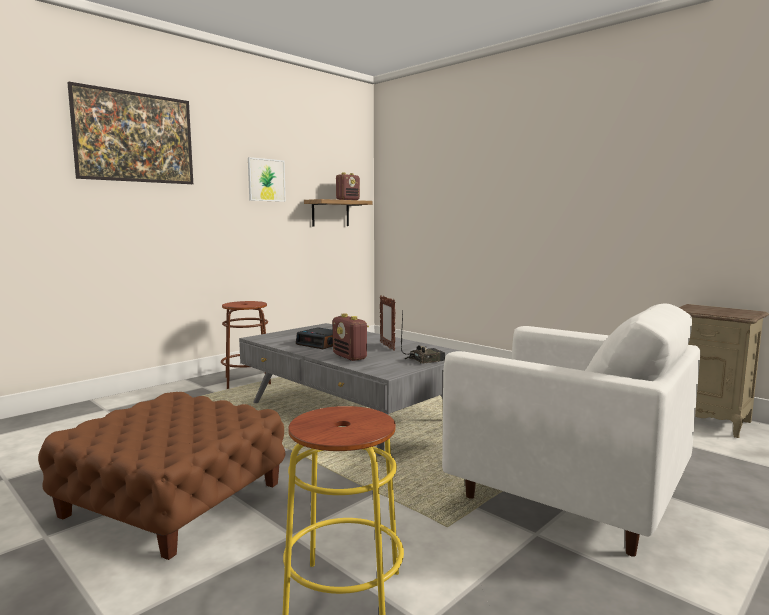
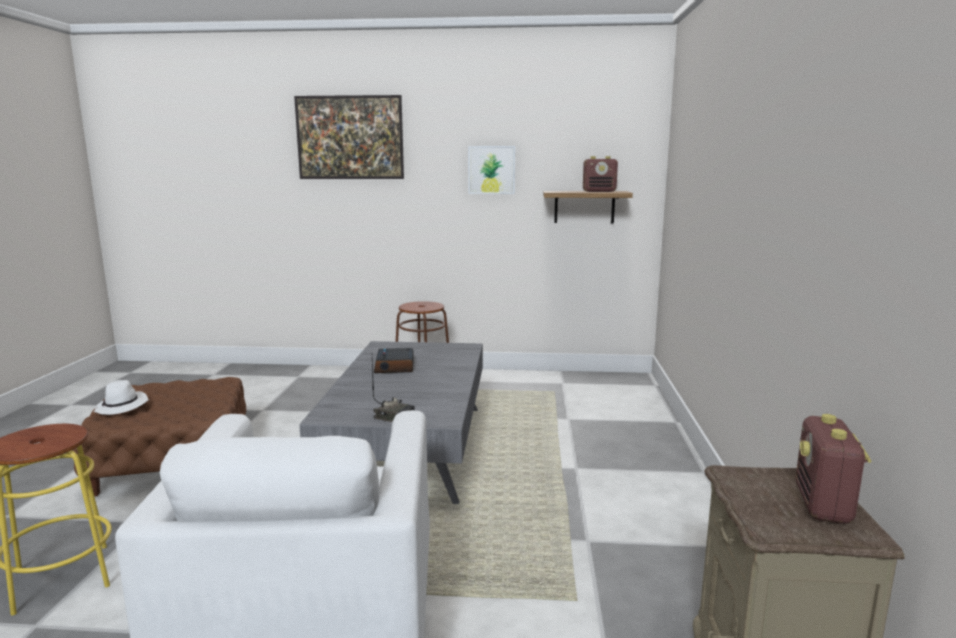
camera: 50 degrees right, 5 degrees up
radio [333,313,369,361] -> radio moved to [795,414,871,524]
picture frame [380,295,395,351] -> none
none -> white hat [93,380,149,415]

